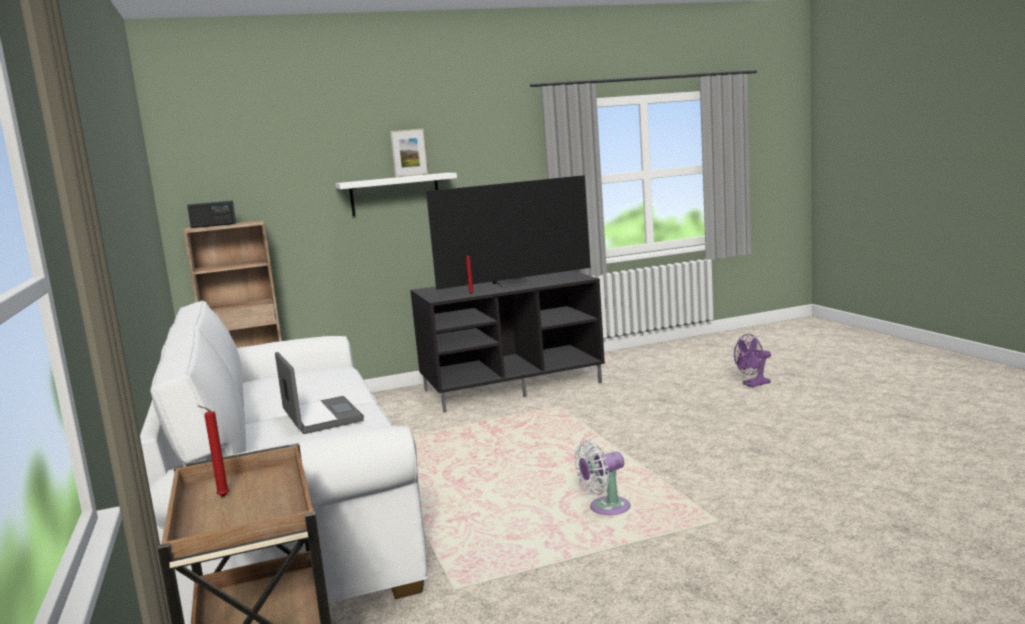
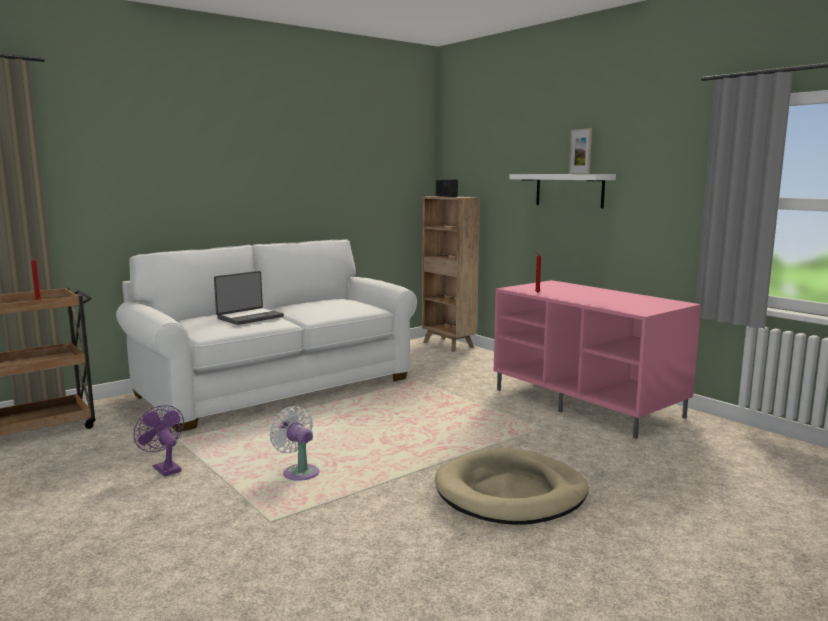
camera: 70 degrees right, 0 degrees up
black tv stand [410,270,605,412] -> pink tv stand [494,280,701,439]
television [426,175,591,290] -> none
purple fan [734,334,771,387] -> purple fan moved to [133,405,184,476]
none -> beige dog bed [435,448,589,525]

